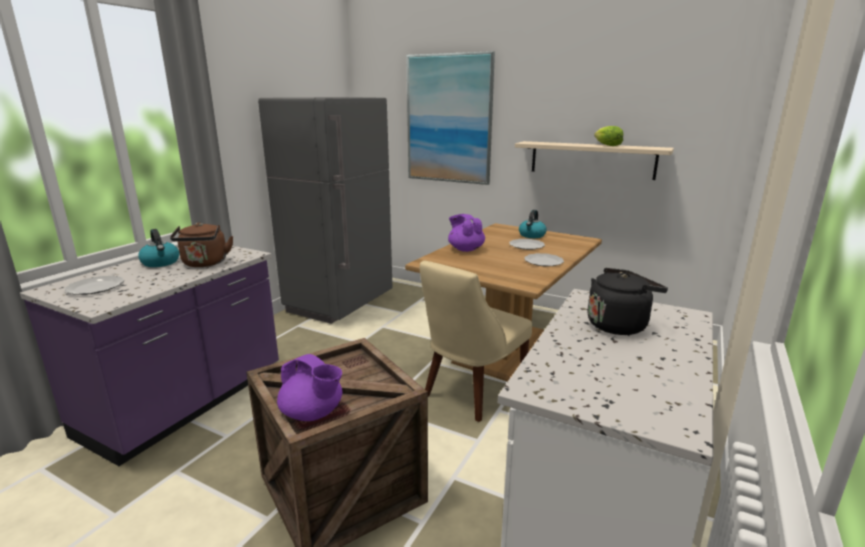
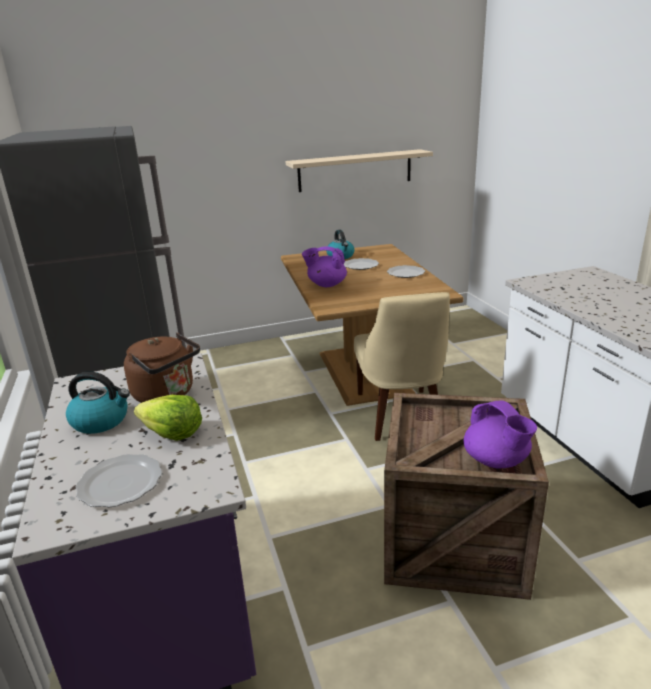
camera: 45 degrees left, 5 degrees up
purple teapot [277,354,343,421] -> purple teapot turned 75 degrees clockwise [463,400,537,469]
picture [406,51,495,185] -> none
black kettle [587,268,668,335] -> none
lettuce [594,126,623,146] -> lettuce moved to [134,395,202,441]

